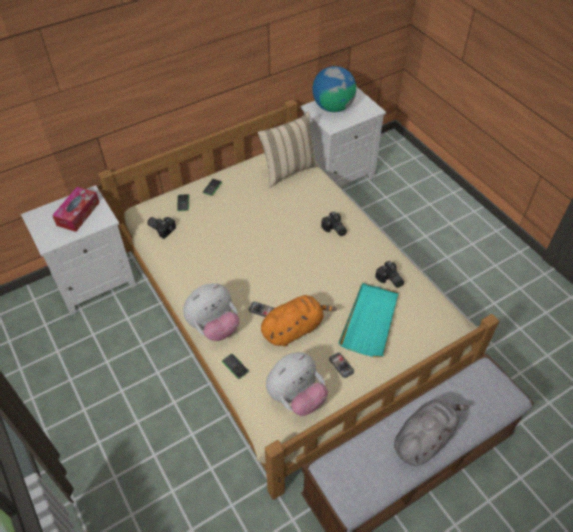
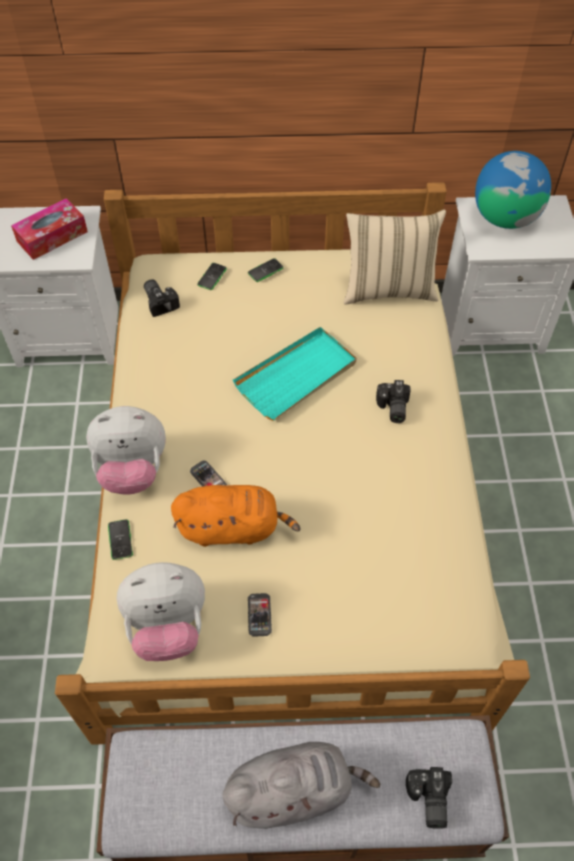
camera: 30 degrees right, 5 degrees up
turquoise tray [338,283,399,357] -> turquoise tray moved to [233,327,356,421]
camera [375,261,404,288] -> camera moved to [406,767,452,829]

